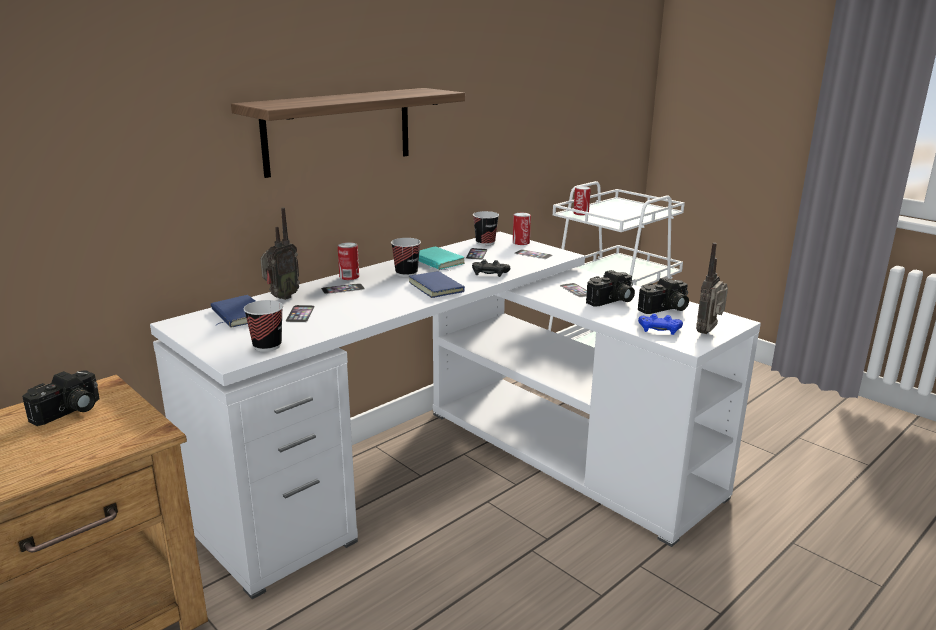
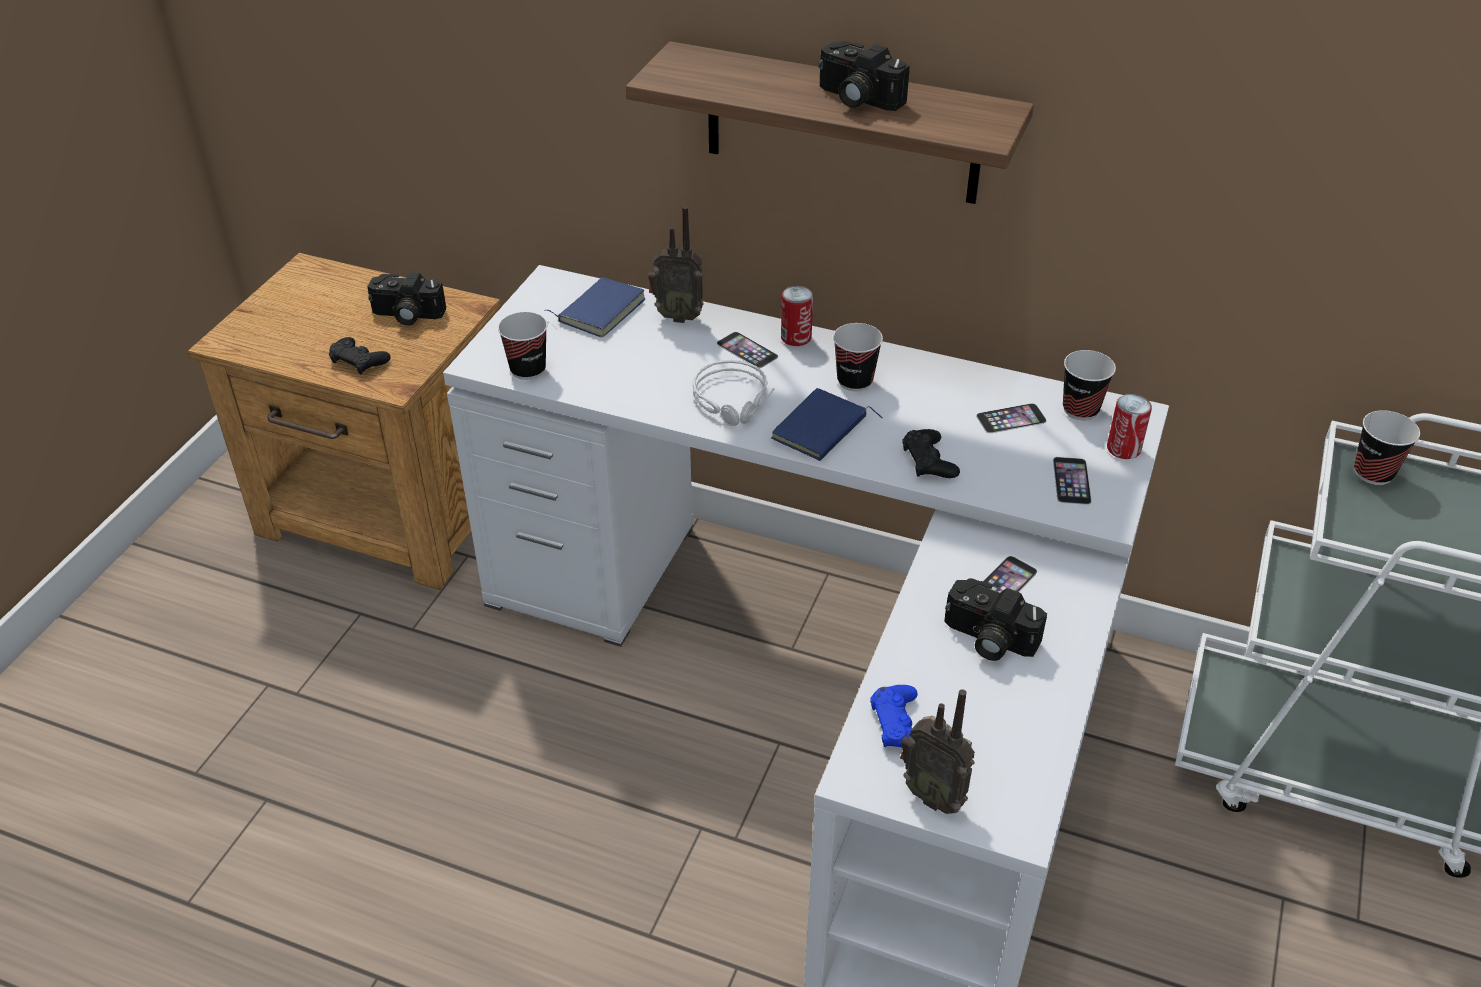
camera: 65 degrees right, 20 degrees up
phone [285,305,315,323] -> none
turquoise book [419,247,465,270] -> none
can [573,186,591,215] -> cup [1354,410,1420,485]
camera [638,277,689,314] -> camera moved to [818,41,910,111]
radio [696,243,728,334] -> radio turned 150 degrees counterclockwise [900,689,975,814]
none -> black game controller [329,337,390,374]
none -> grey headphones [693,360,775,426]

